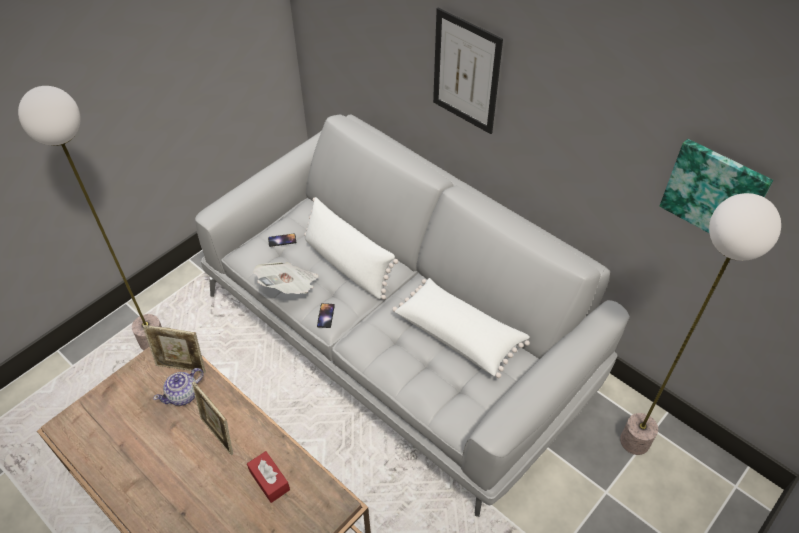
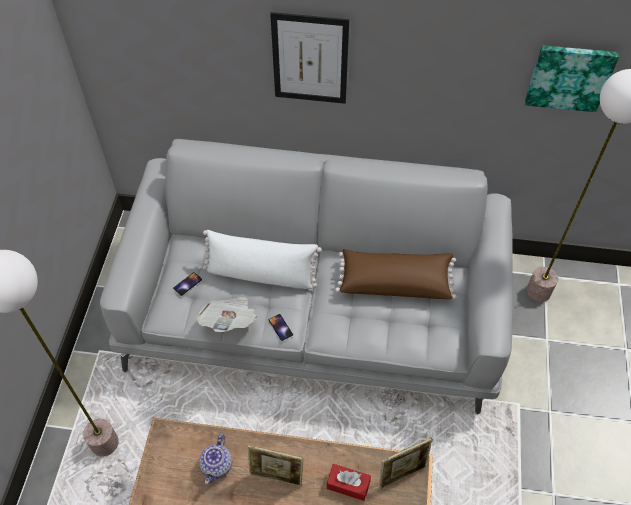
camera: 35 degrees left, 5 degrees up
picture frame [143,325,206,373] -> picture frame moved to [379,438,433,490]
white pillow [392,278,530,378] -> brown pillow [335,249,457,299]

